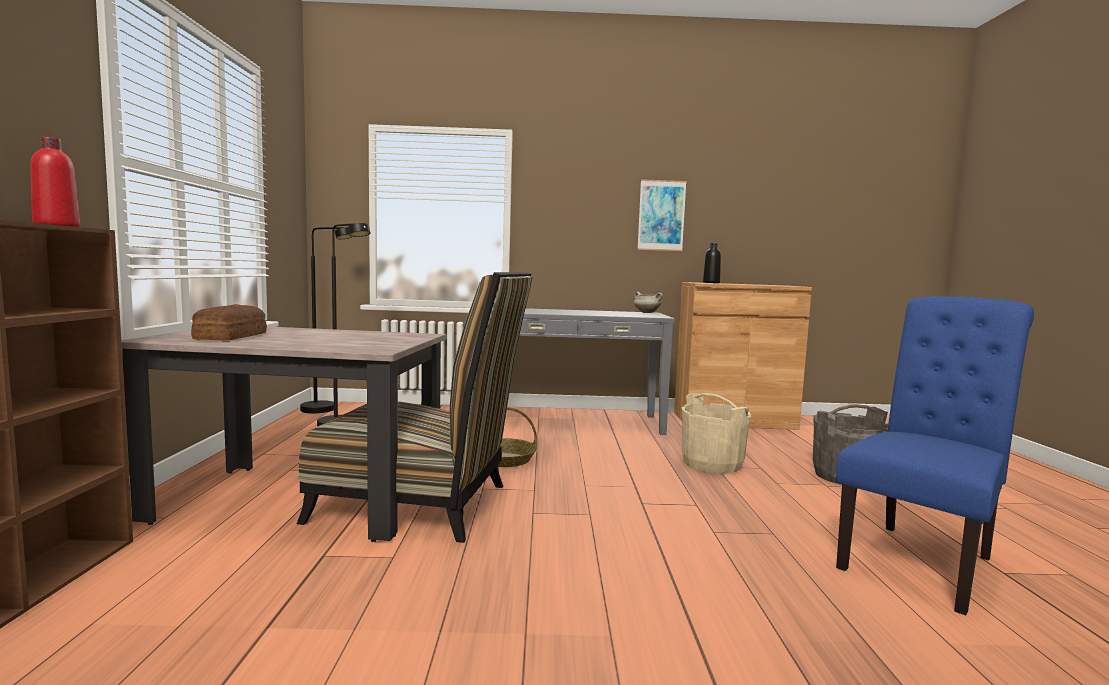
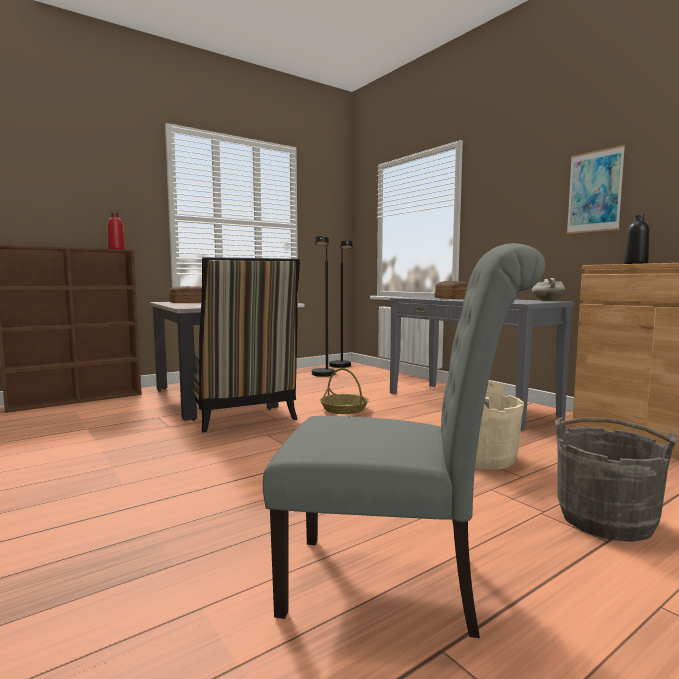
camera: 55 degrees right, 0 degrees up
blue chair [836,296,1034,615] -> grey chair [263,243,545,638]
none -> bread [435,281,468,299]

